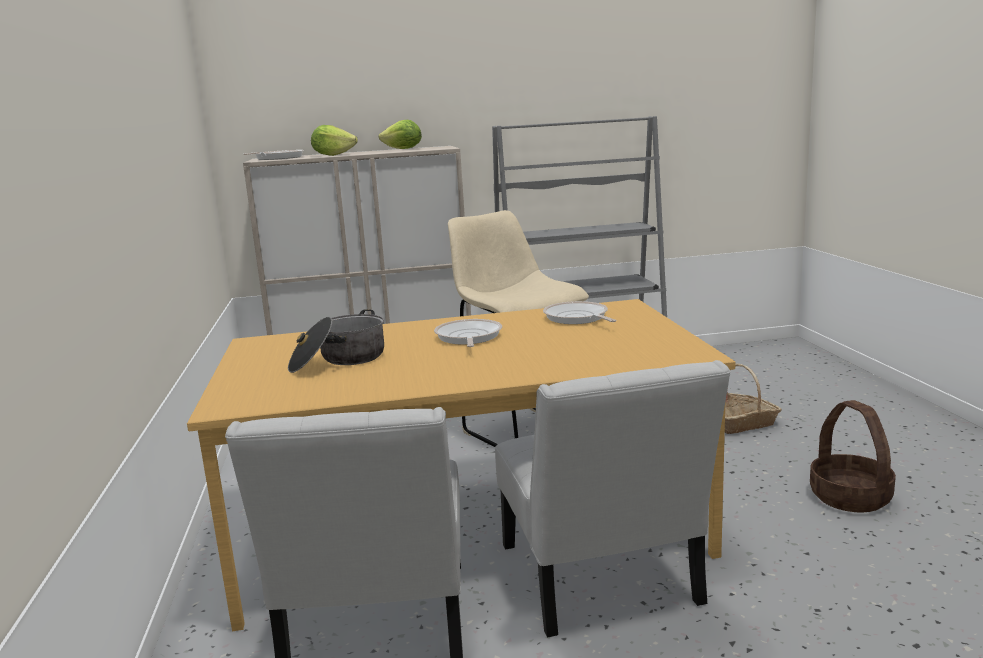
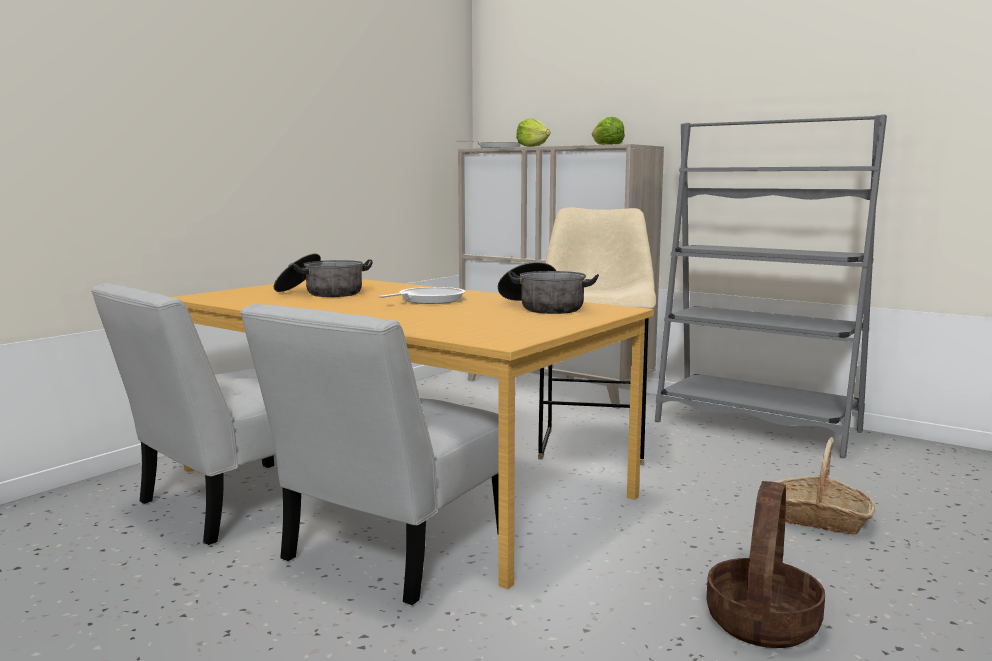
camera: 45 degrees right, 5 degrees down
frying pan [543,301,616,324] -> cooking pot [498,262,599,314]

